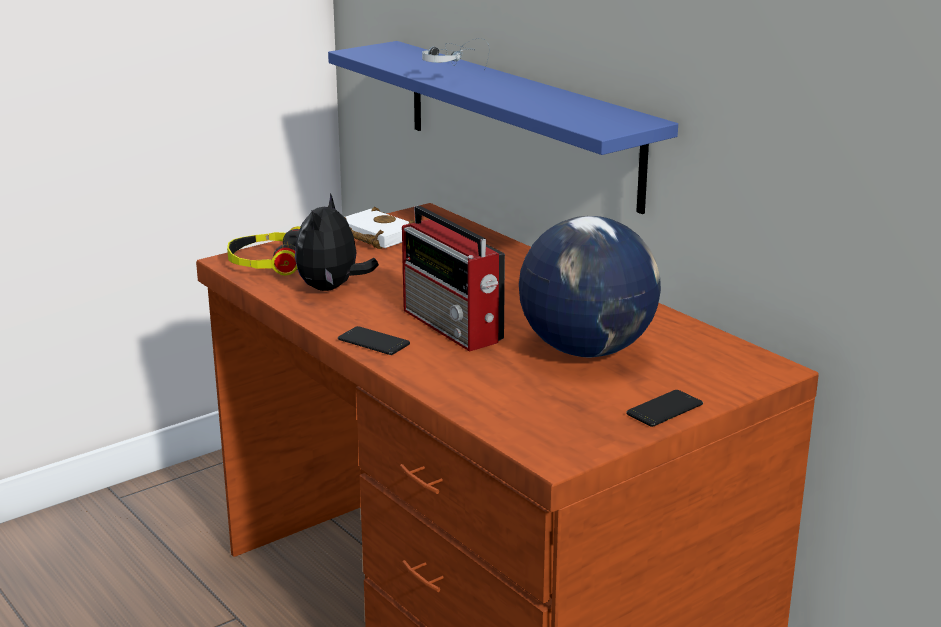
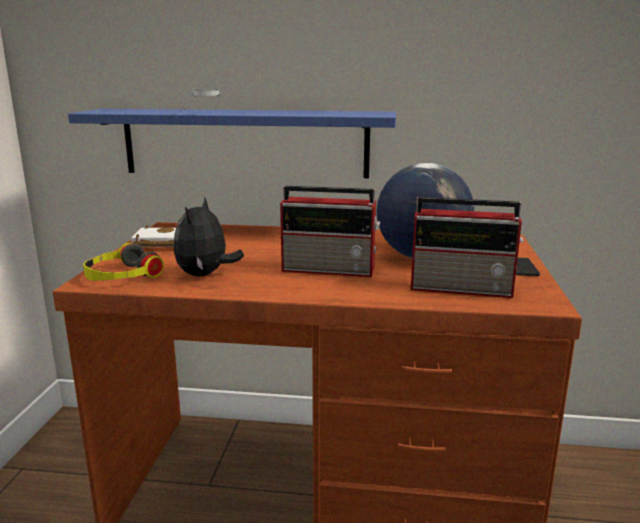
camera: 45 degrees left, 5 degrees down
plush toy [295,193,379,291] -> plush toy turned 45 degrees clockwise [174,197,244,277]
phone [338,326,410,355] -> none
none -> radio [411,197,524,298]

